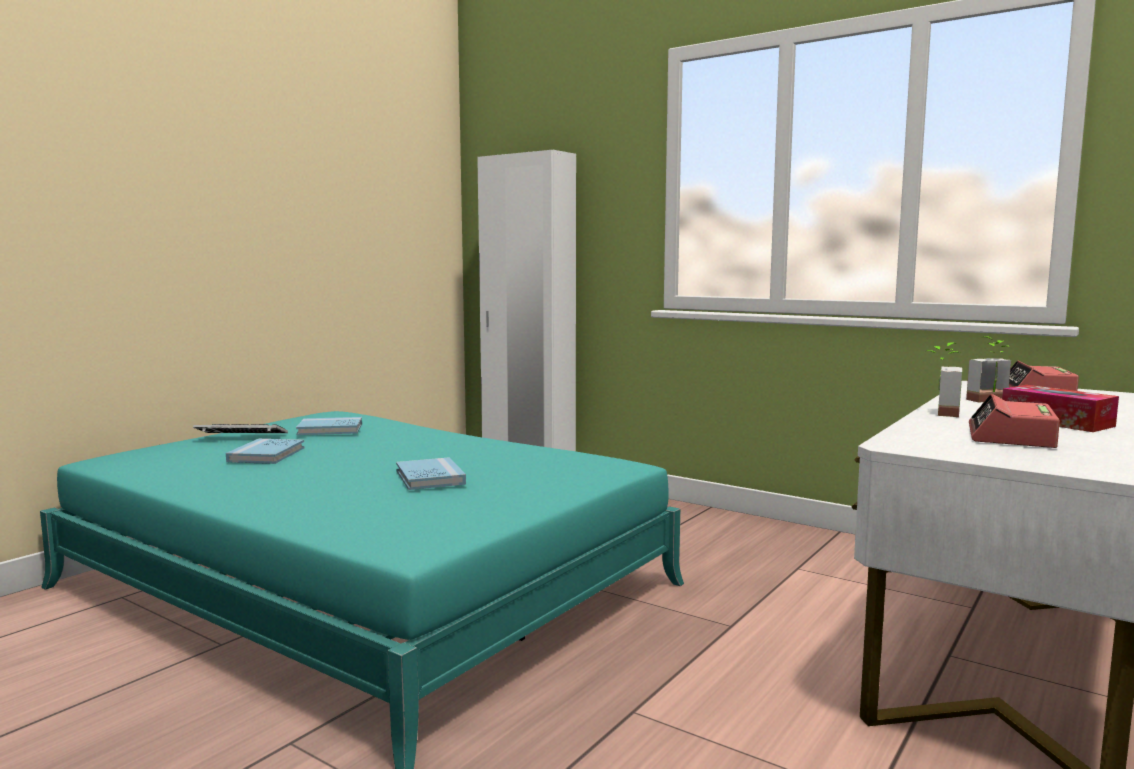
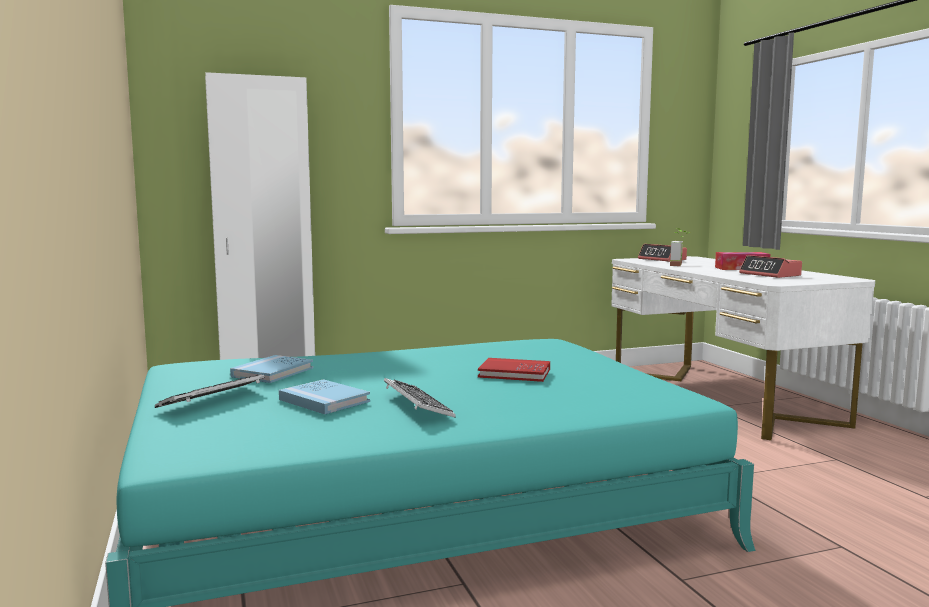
camera: 55 degrees left, 0 degrees up
blue book [396,457,466,490] -> red book [478,358,550,382]
potted plant [927,342,962,417] -> none
none -> keyboard [384,378,456,418]

